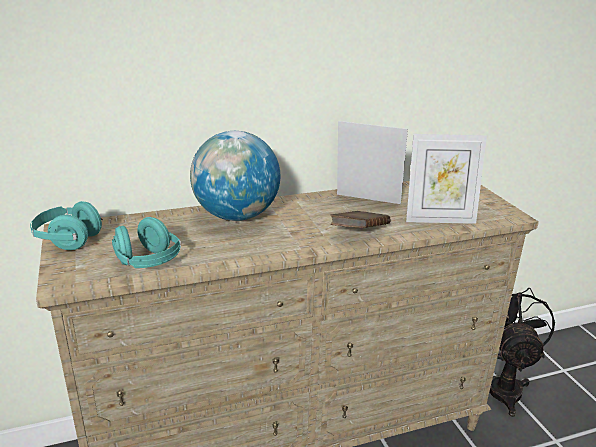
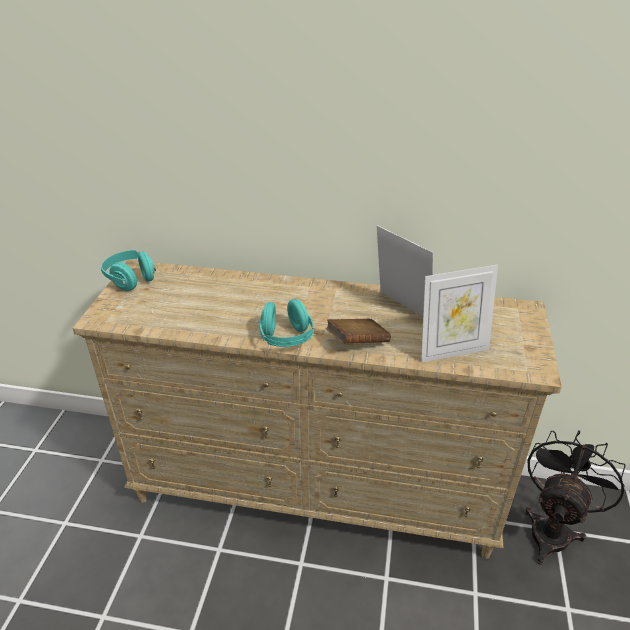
camera: 30 degrees right, 10 degrees up
turquoise headphones [112,217,181,268] -> turquoise headphones moved to [260,299,314,347]
globe [190,131,281,221] -> none
picture frame [406,134,487,224] -> picture frame turned 45 degrees counterclockwise [421,265,498,363]

